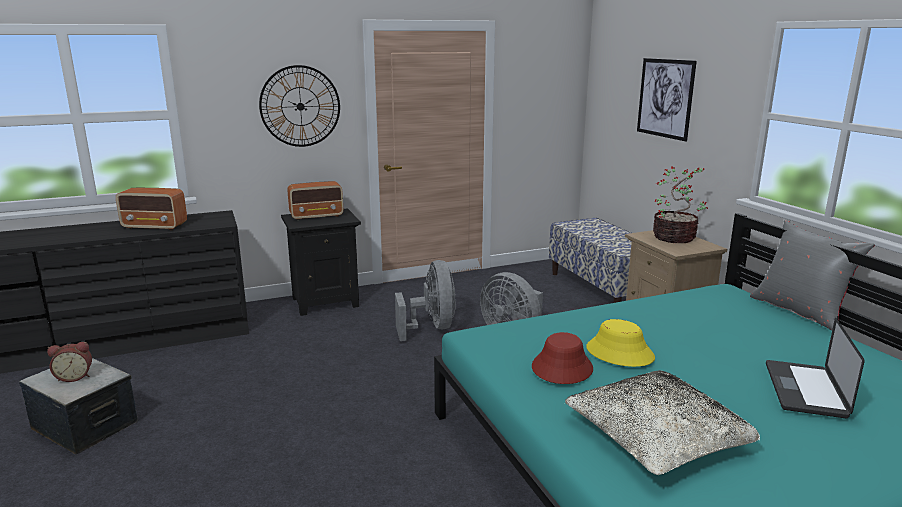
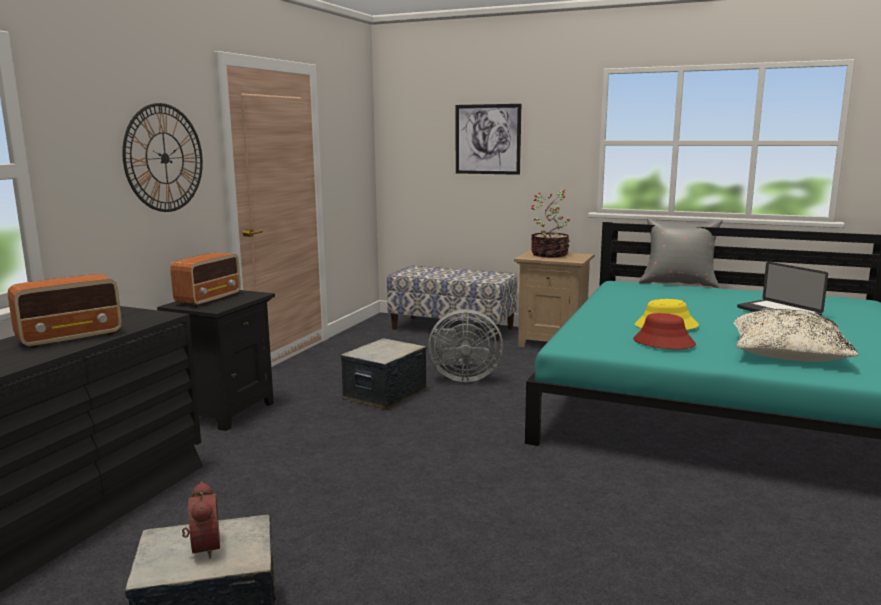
camera: 45 degrees left, 5 degrees down
alarm clock [47,342,92,382] -> alarm clock turned 45 degrees counterclockwise [182,482,220,559]
grey fan [395,260,456,341] -> storage box [341,338,426,410]

